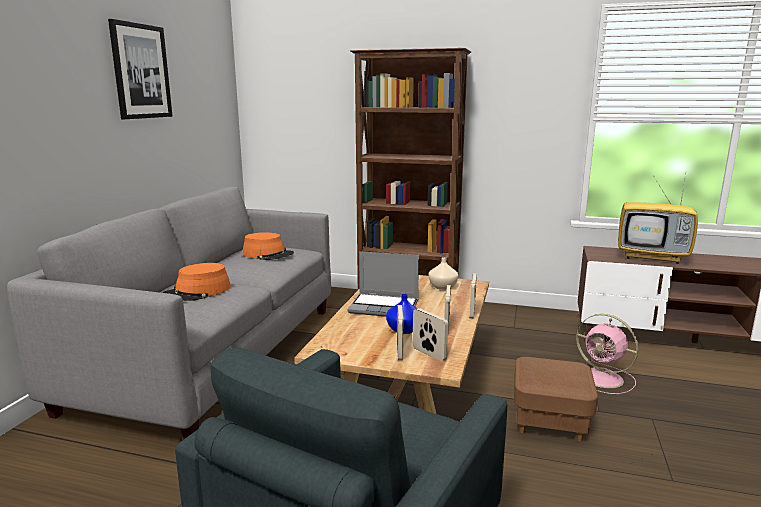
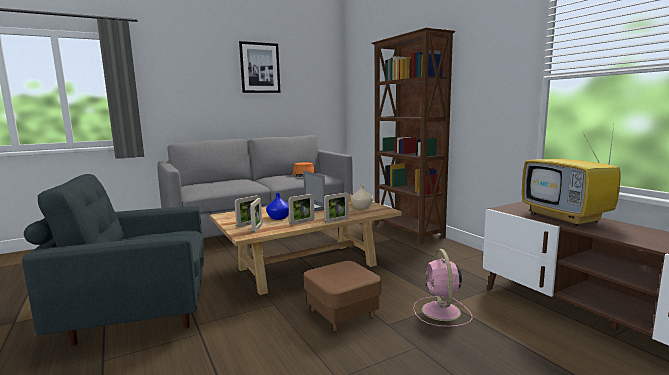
camera: 45 degrees right, 5 degrees down
orange hat [163,263,231,301] -> none

